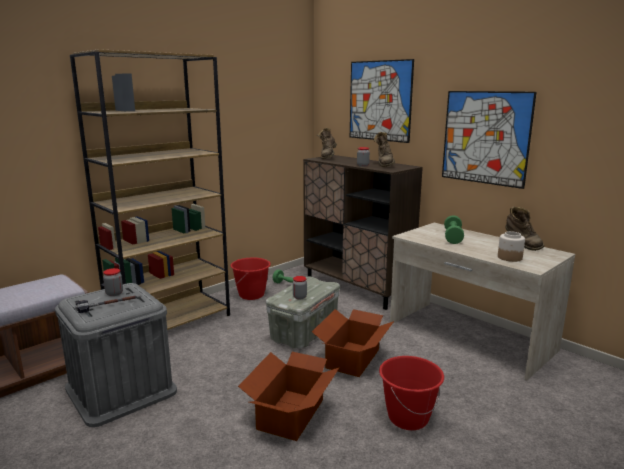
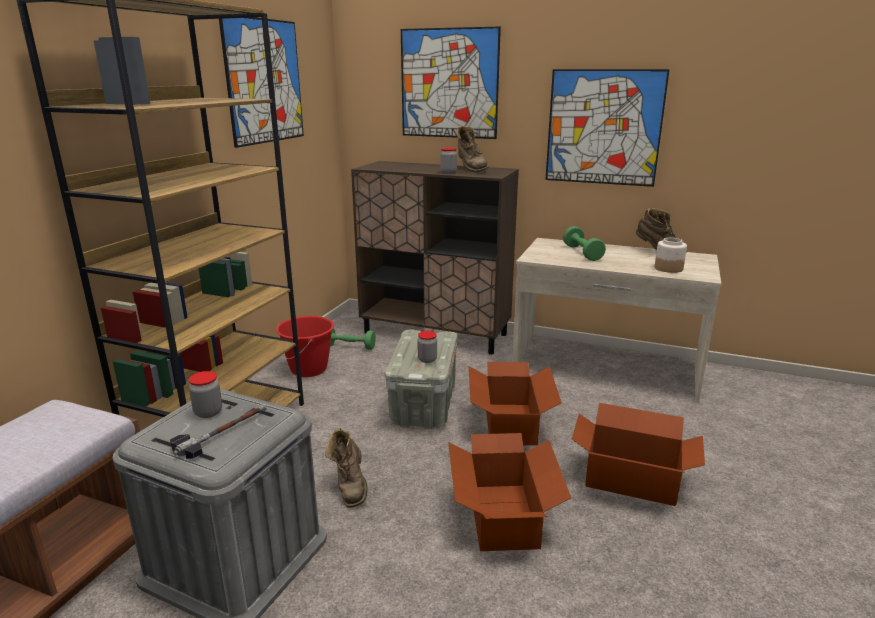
camera: 25 degrees left, 5 degrees up
brown boot [317,128,337,159] -> brown boot moved to [325,428,368,508]
red bucket [379,356,444,430] -> cardboard box [572,403,705,506]
none -> picture [219,17,304,148]

